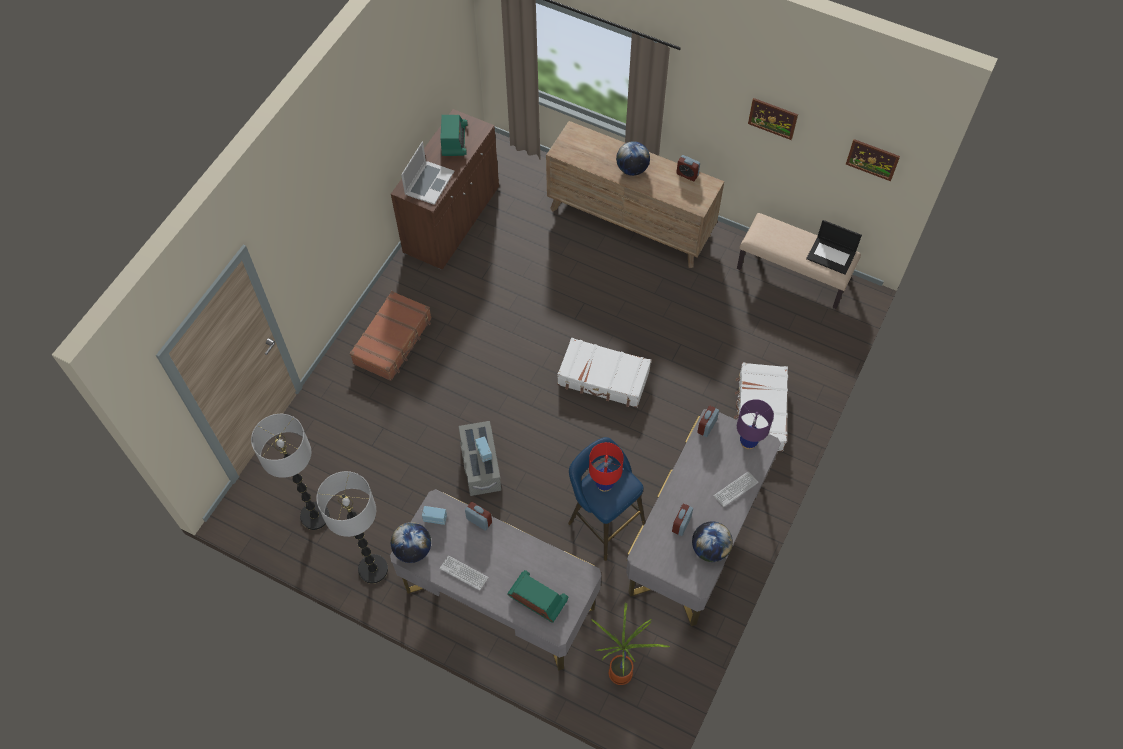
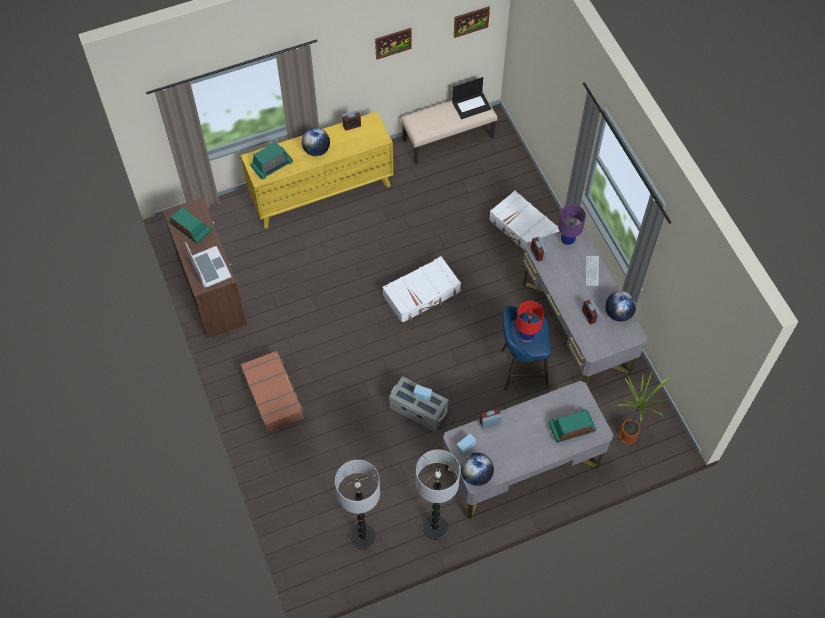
camera: 50 degrees left, 0 degrees up
keyboard [440,556,488,591] -> none
brown dresser [546,121,724,268] -> yellow dresser [241,111,393,229]
none -> radio [250,142,293,180]

